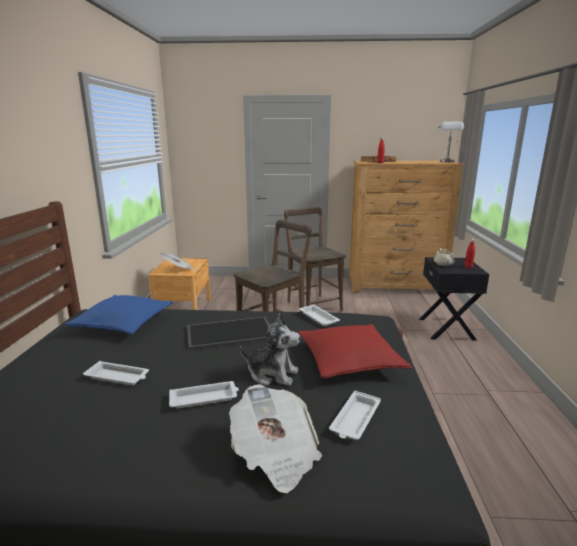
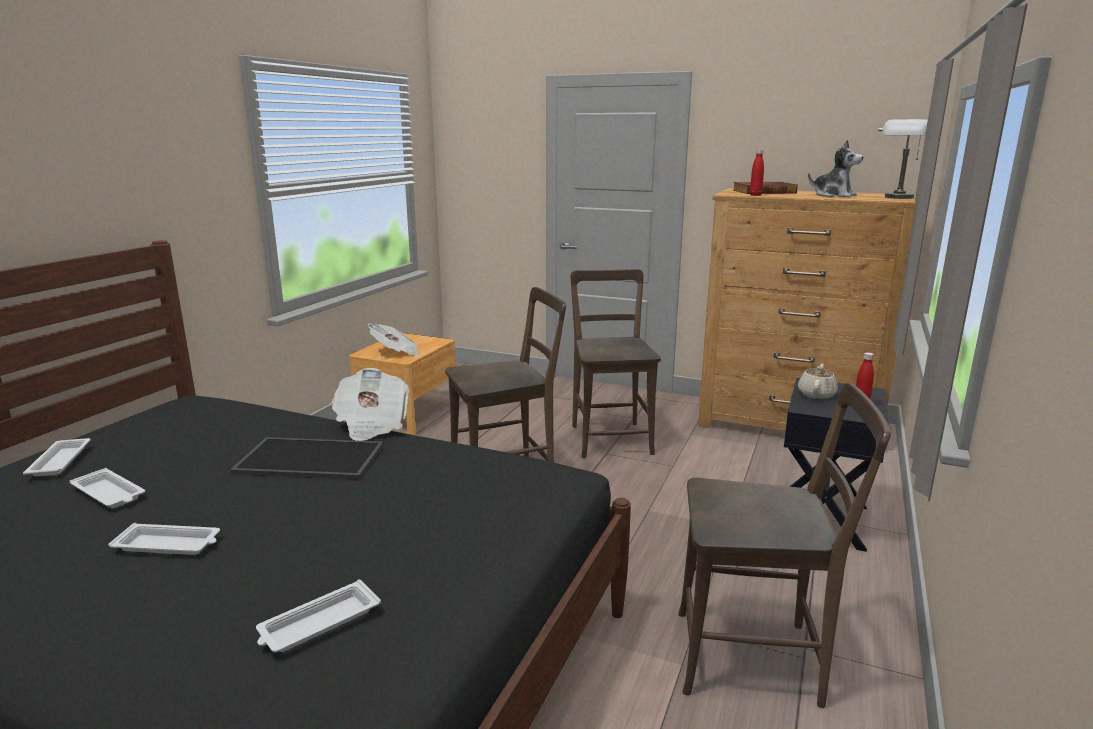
camera: 20 degrees right, 0 degrees up
blue pillow [64,295,173,335] -> none
newspaper [229,384,322,493] -> newspaper moved to [331,368,410,441]
plush toy [240,313,300,386] -> plush toy moved to [808,140,863,197]
red pillow [298,324,412,378] -> none
white tray [299,305,340,326] -> white tray moved to [23,438,91,476]
none -> brown chair [678,383,891,708]

